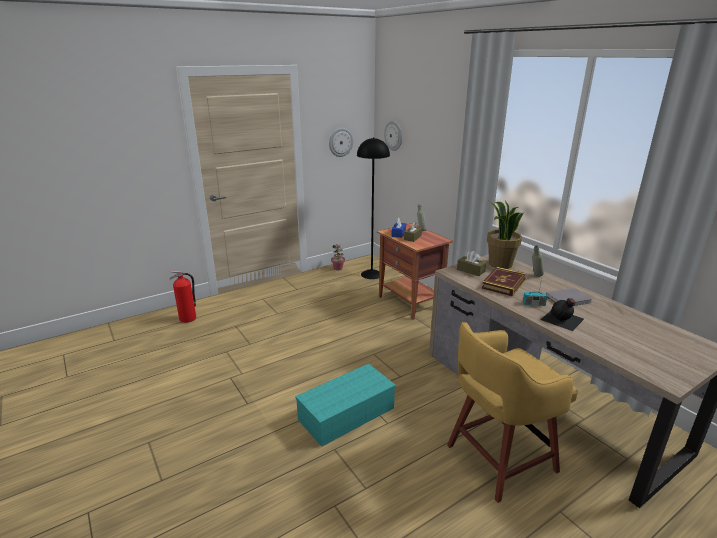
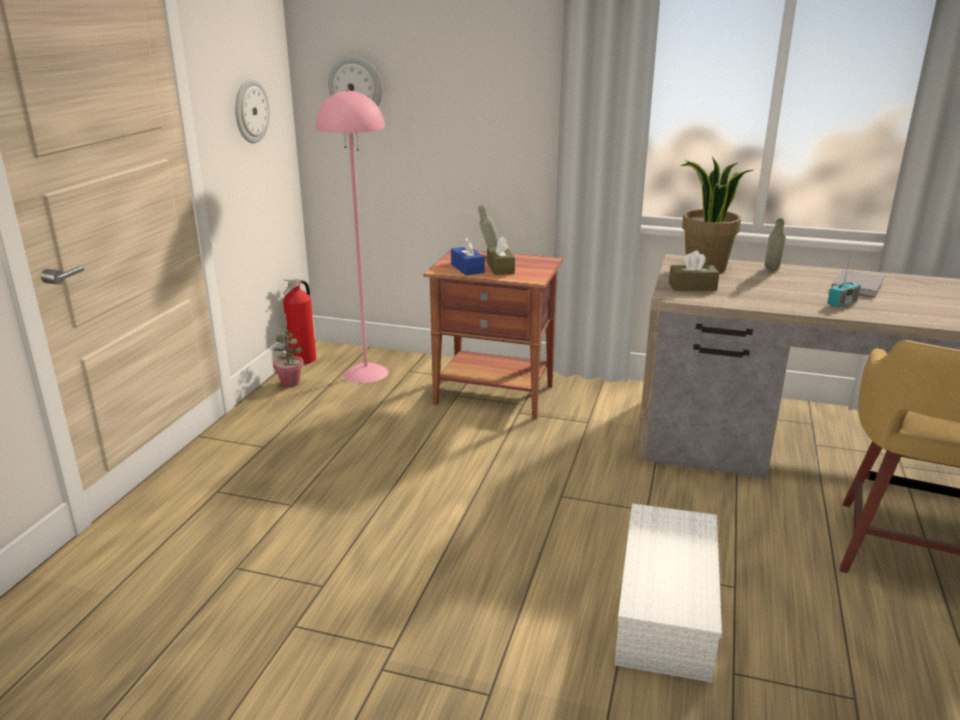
camera: 40 degrees left, 0 degrees up
fire extinguisher [170,271,196,323] -> fire extinguisher moved to [283,279,316,365]
turquoise storage box [296,363,396,447] -> white storage box [614,503,722,682]
black floor lamp [357,137,390,279] -> pink floor lamp [315,89,389,383]
book [482,267,526,297] -> none
black bottle [541,298,584,331] -> none

